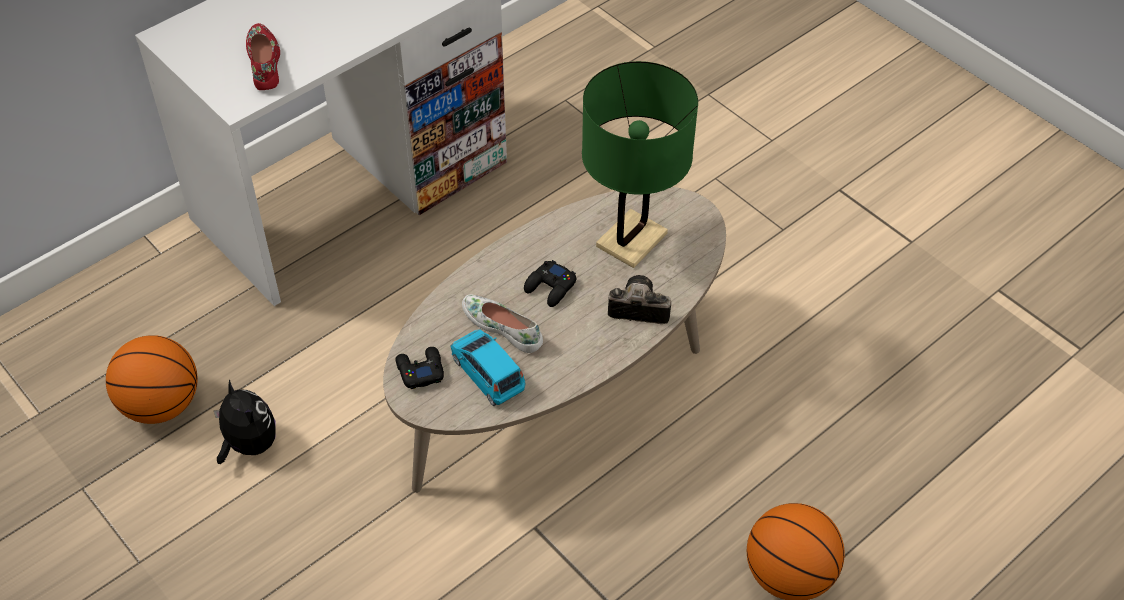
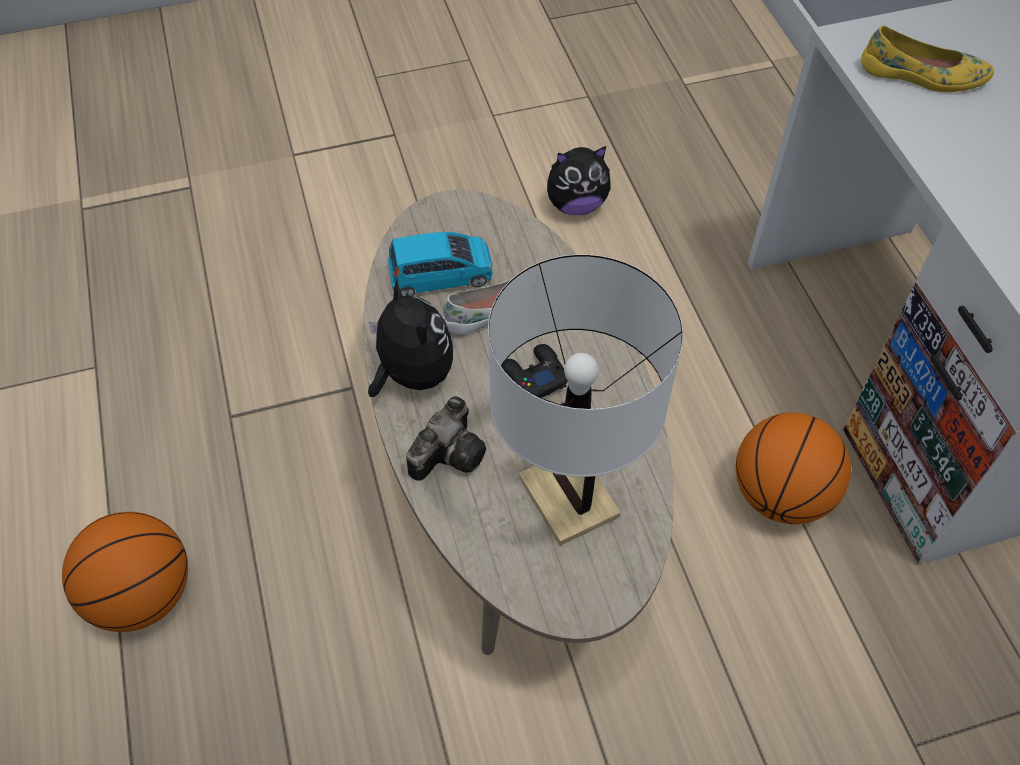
camera: 115 degrees right, 5 degrees up
basketball [106,335,198,424] -> basketball moved to [736,412,851,524]
red shoe [246,23,280,90] -> yellow shoe [861,26,994,92]
black game controller [395,347,444,389] -> none
green table lamp [582,61,698,268] -> white table lamp [488,254,683,546]
none -> plush toy [368,279,454,397]

